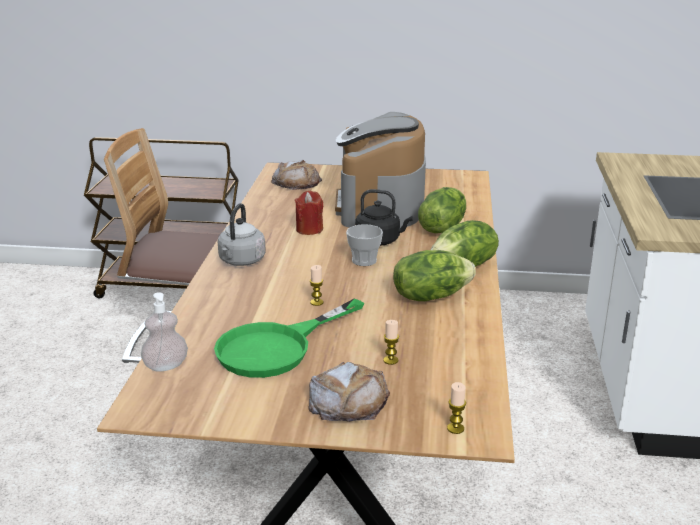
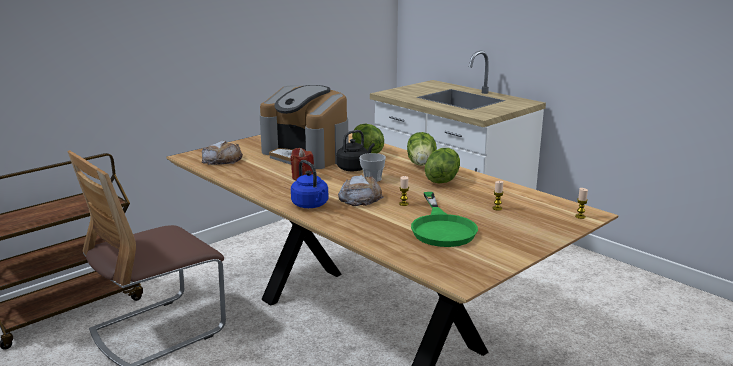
camera: 50 degrees left, 5 degrees down
soap dispenser [141,292,188,372] -> none
grey kettle [218,203,266,266] -> blue kettle [291,160,328,208]
bread [309,362,390,422] -> bread moved to [338,175,384,206]

